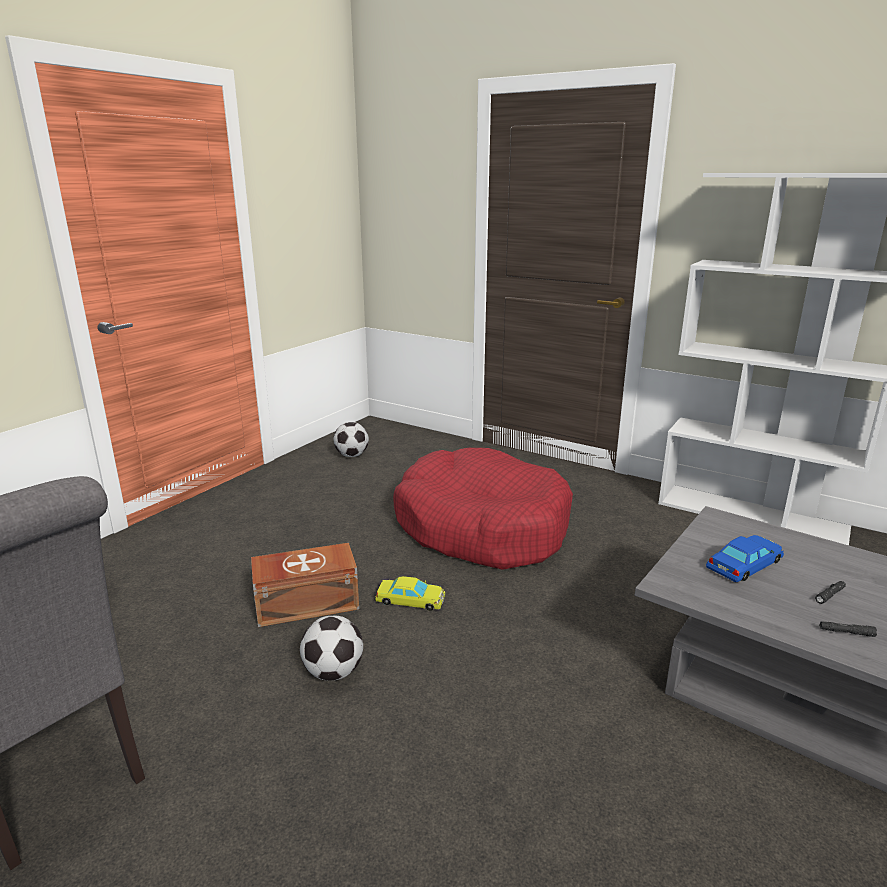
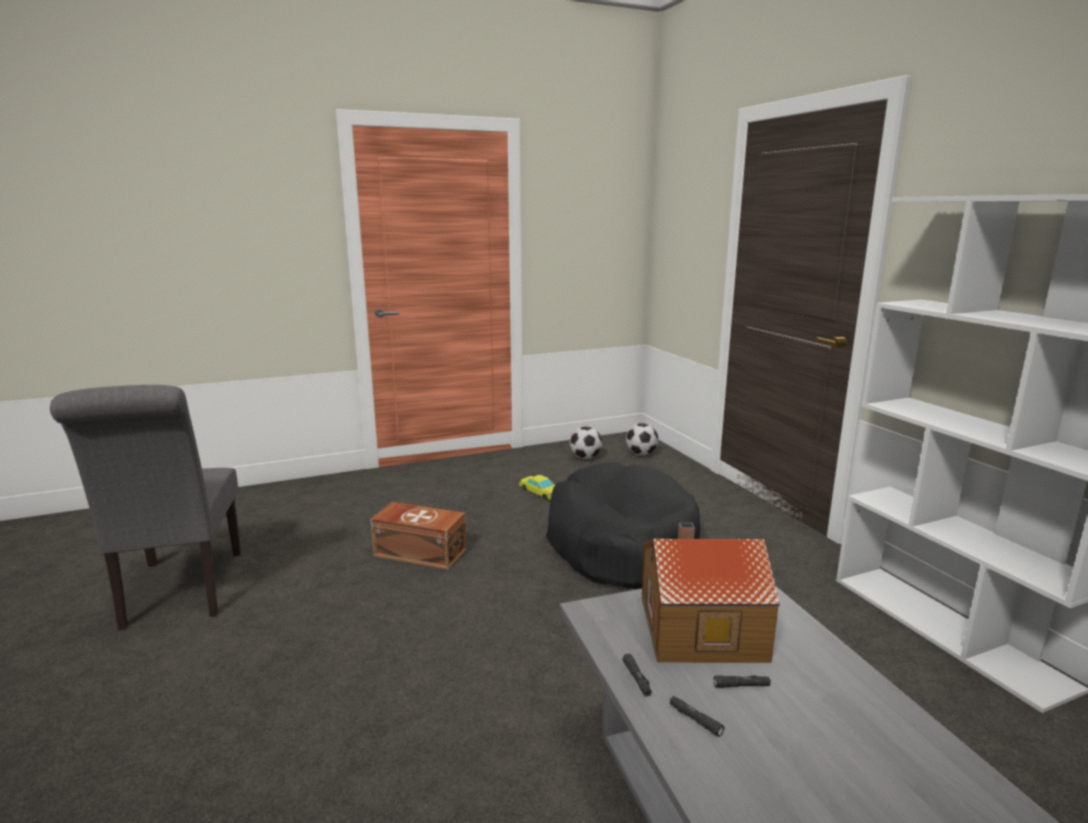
camera: 35 degrees right, 5 degrees down
football [300,616,363,681] -> football moved to [626,423,658,455]
yellow toy car [375,576,445,611] -> yellow toy car moved to [519,475,555,500]
red dog bed [393,448,573,570] -> black dog bed [546,462,700,589]
blue toy car [706,535,784,582] -> toy house [642,523,780,663]
none -> black flashlight [623,654,652,696]

